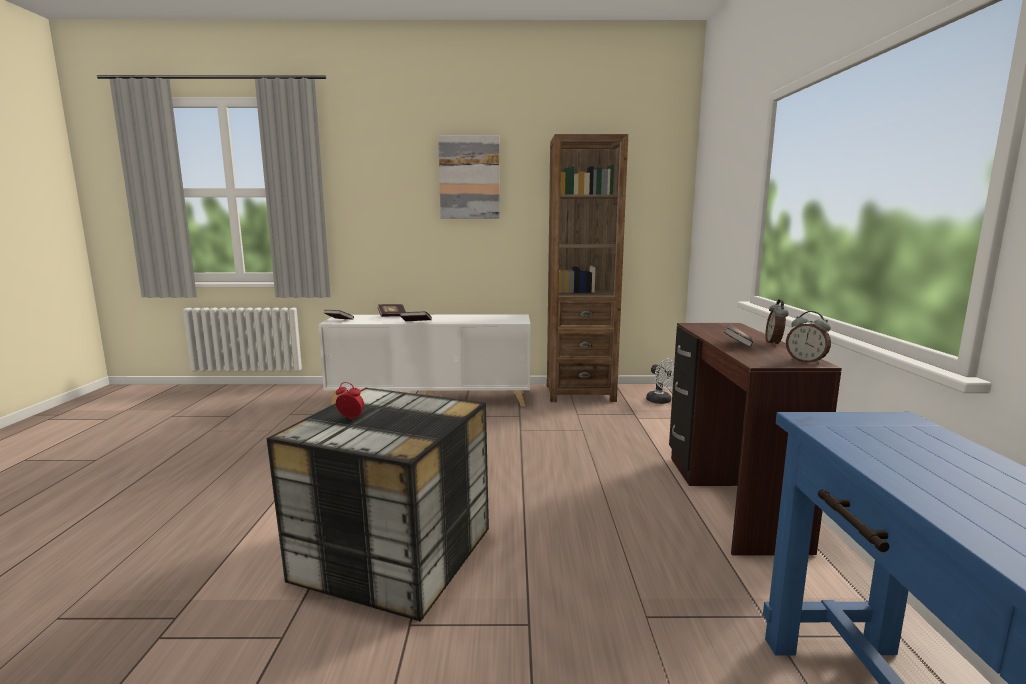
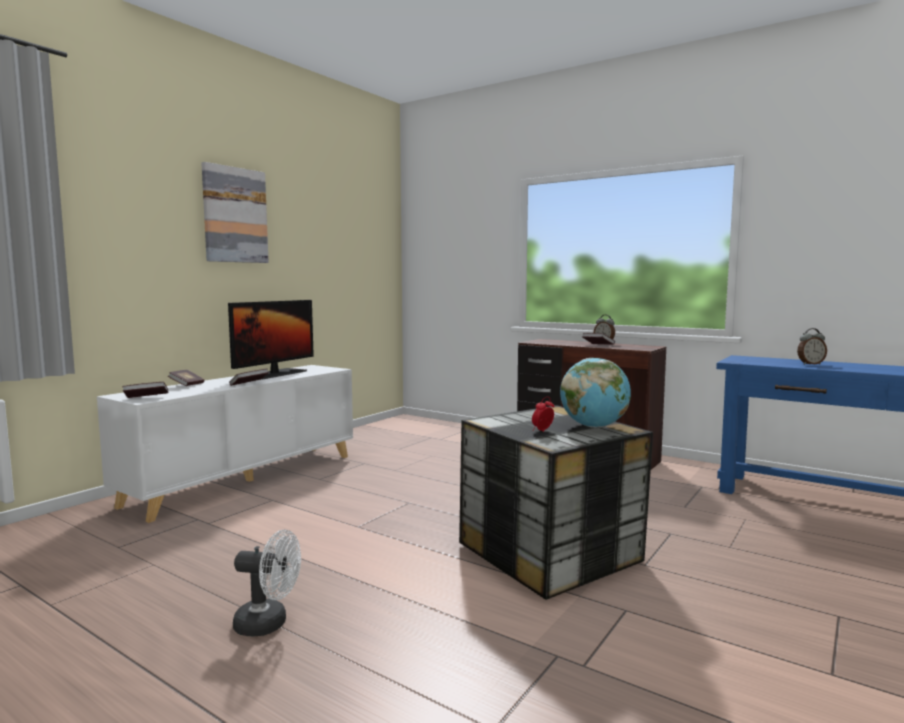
camera: 55 degrees left, 5 degrees down
brown bookcase [547,134,628,402] -> none
white fan [646,358,675,404] -> white fan moved to [233,529,301,636]
alarm clock [786,311,831,365] -> alarm clock moved to [797,328,827,365]
none -> monitor [228,300,314,379]
none -> globe [560,358,631,428]

